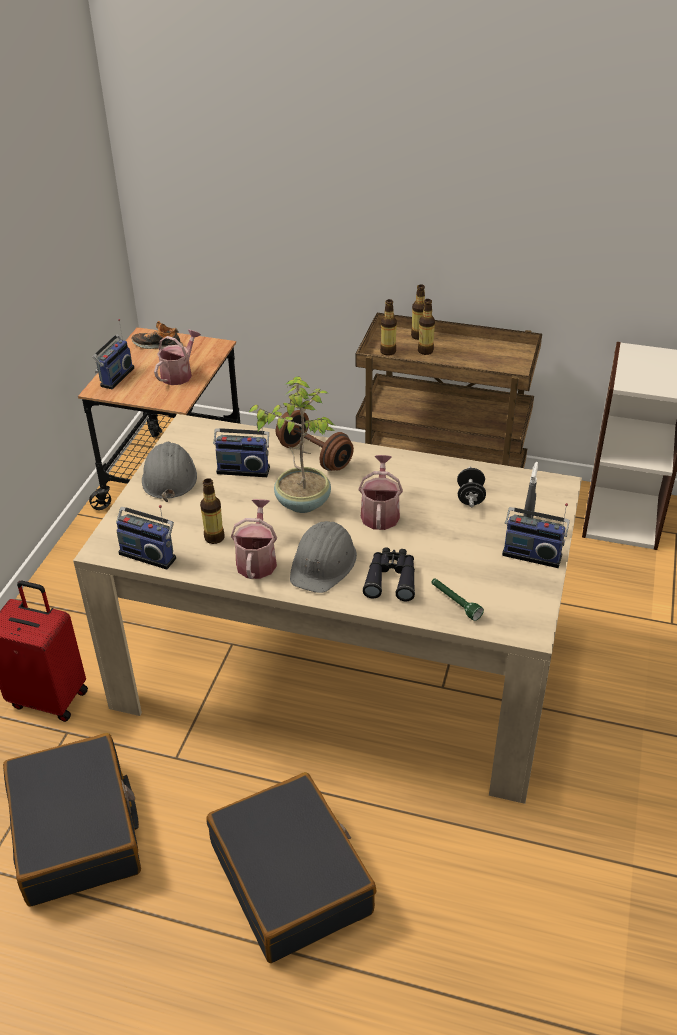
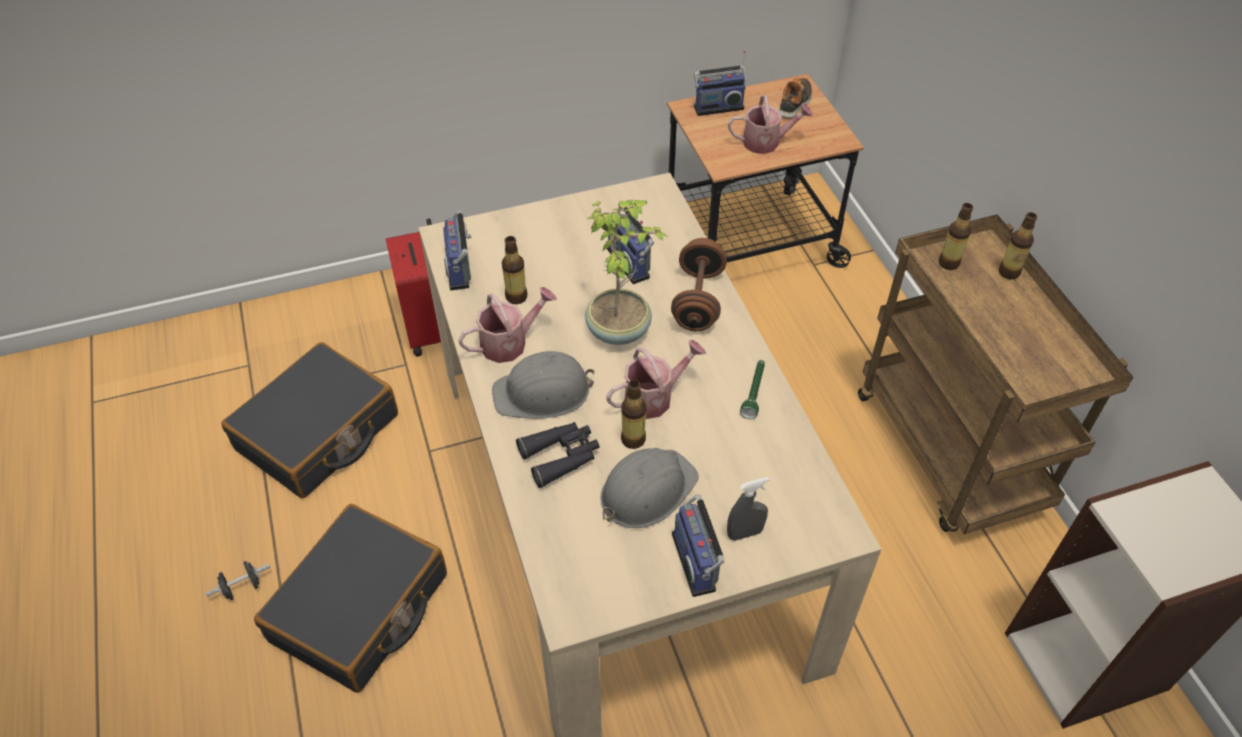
camera: 55 degrees right, 10 degrees up
shoe [132,321,183,349] -> shoe turned 45 degrees clockwise [778,77,812,119]
grey hard hat [142,442,197,502] -> grey hard hat moved to [600,448,699,528]
bottle [418,299,435,355] -> bottle moved to [621,380,646,449]
green flashlight [431,578,484,621] -> green flashlight moved to [740,360,765,419]
black dumbbell [457,467,486,507] -> black dumbbell moved to [205,561,270,600]

